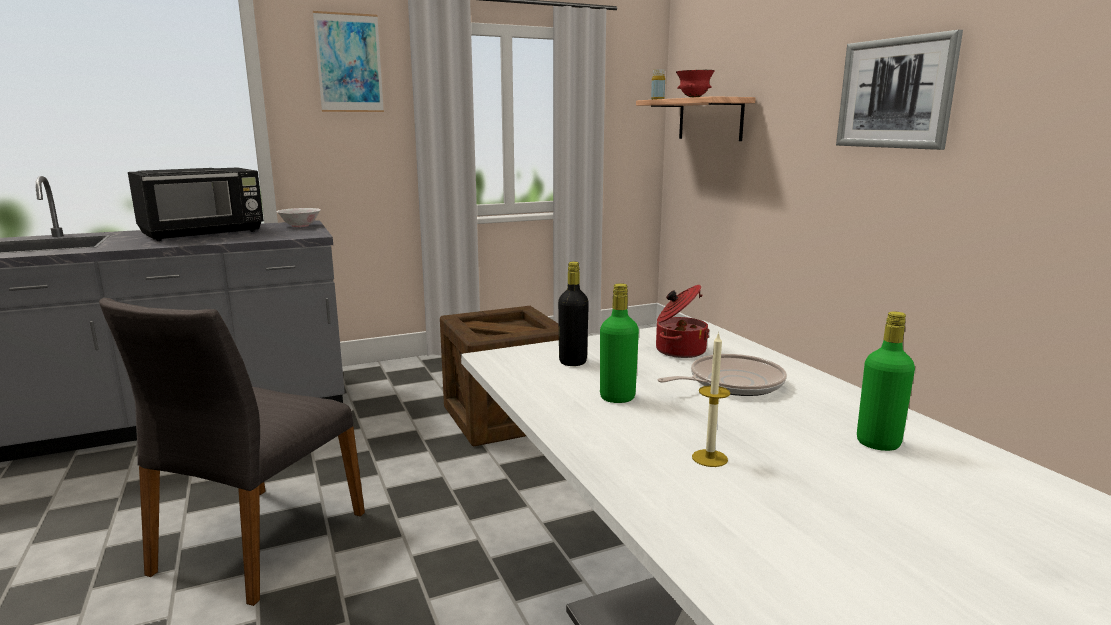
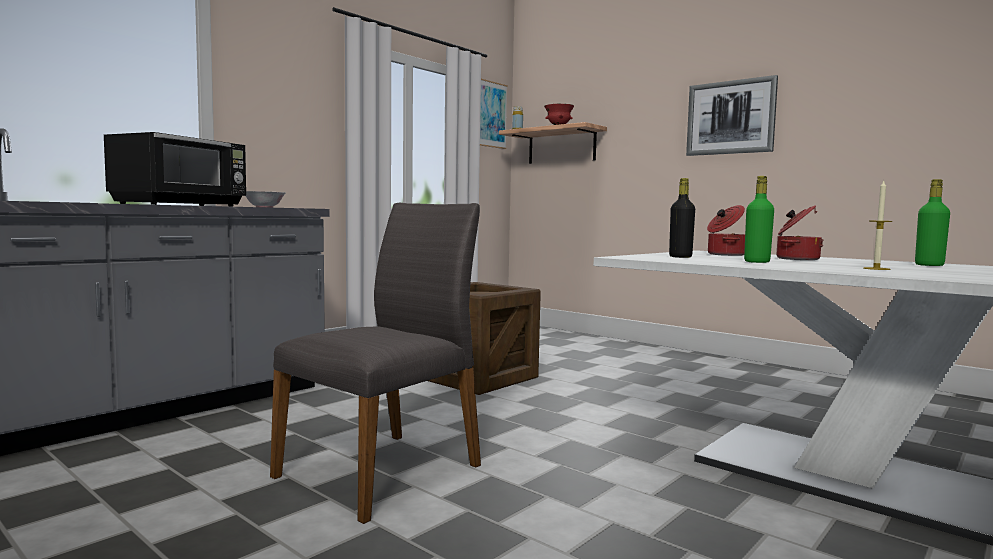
camera: 25 degrees left, 10 degrees down
grey chair [99,298,365,606] -> grey chair turned 135 degrees counterclockwise [270,203,481,524]
picture [313,11,384,112] -> picture moved to [480,79,508,149]
frying pan [657,354,787,396] -> cooking pot [777,205,824,260]

